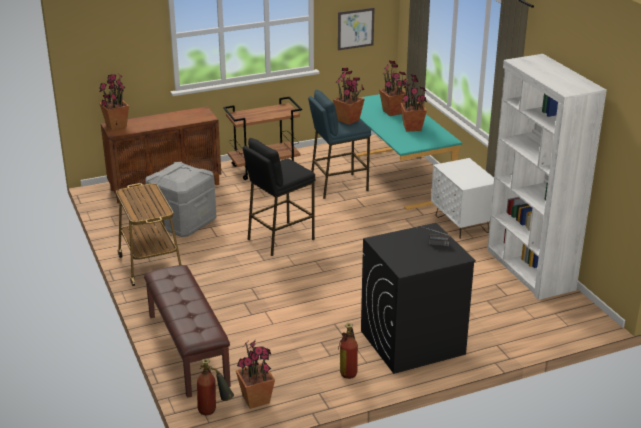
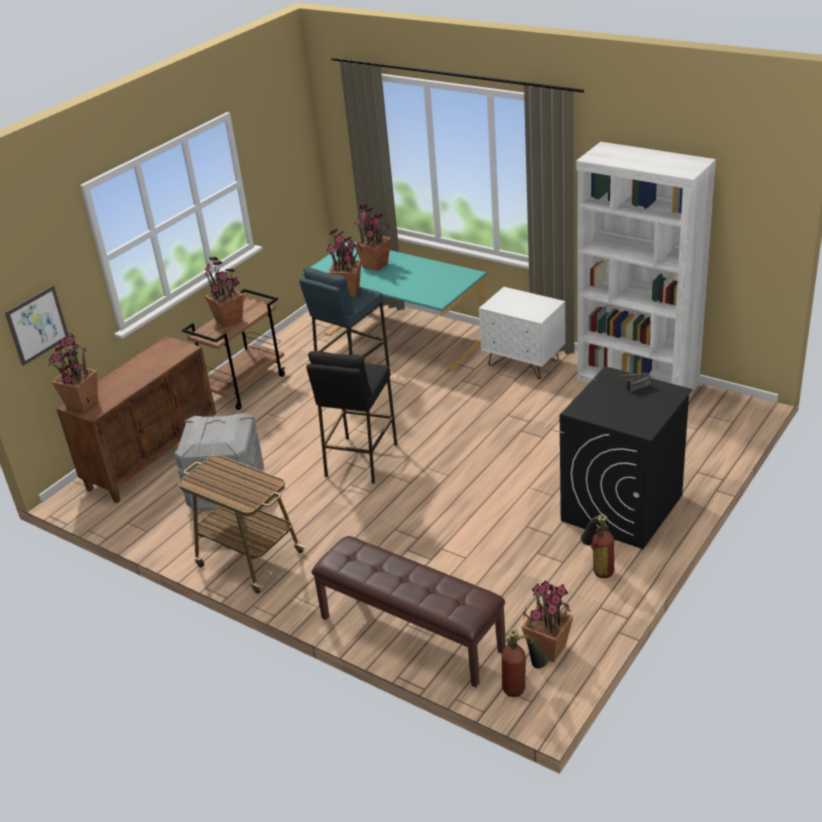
camera: 30 degrees left, 5 degrees up
picture [338,8,375,50] -> picture moved to [5,285,69,366]
potted plant [400,74,427,132] -> potted plant moved to [205,257,244,328]

